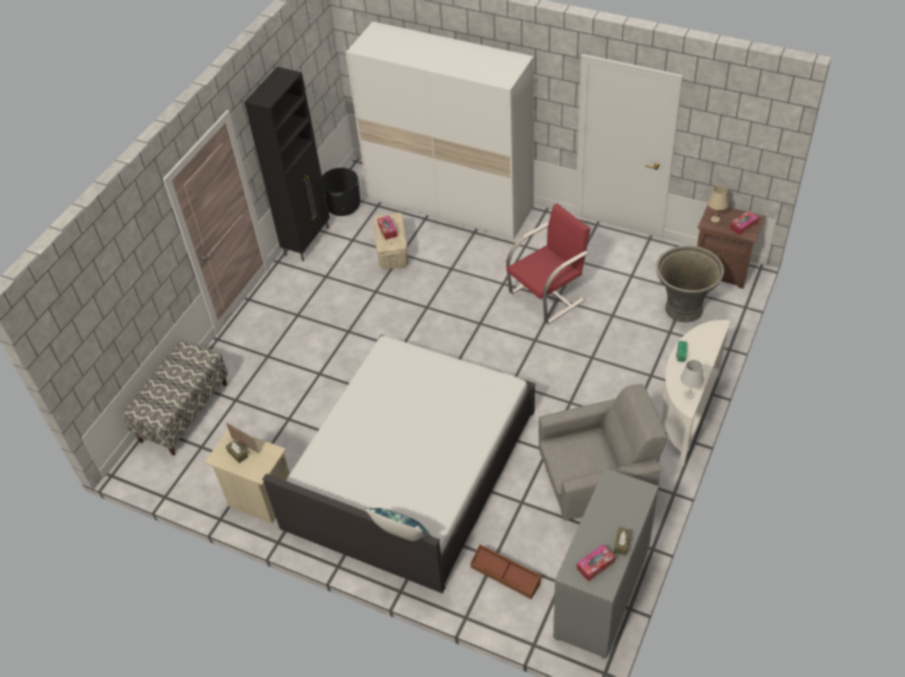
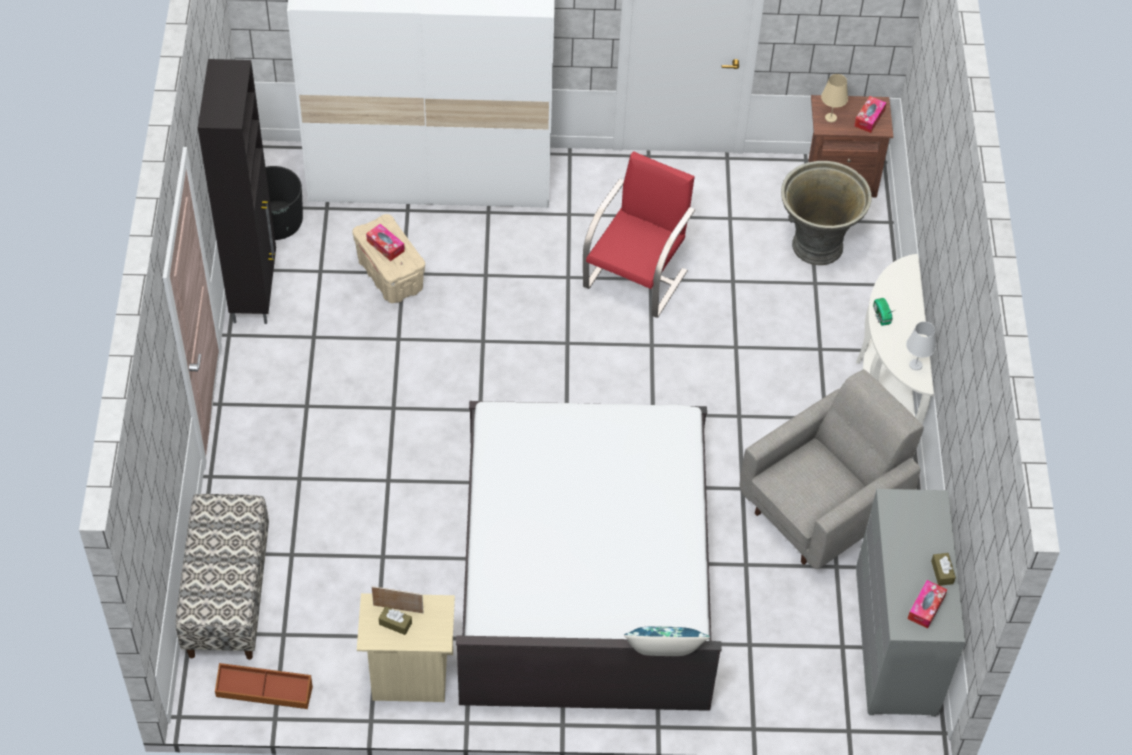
camera: 30 degrees left, 5 degrees up
brown storage box [470,544,541,599] -> brown storage box moved to [215,663,313,709]

